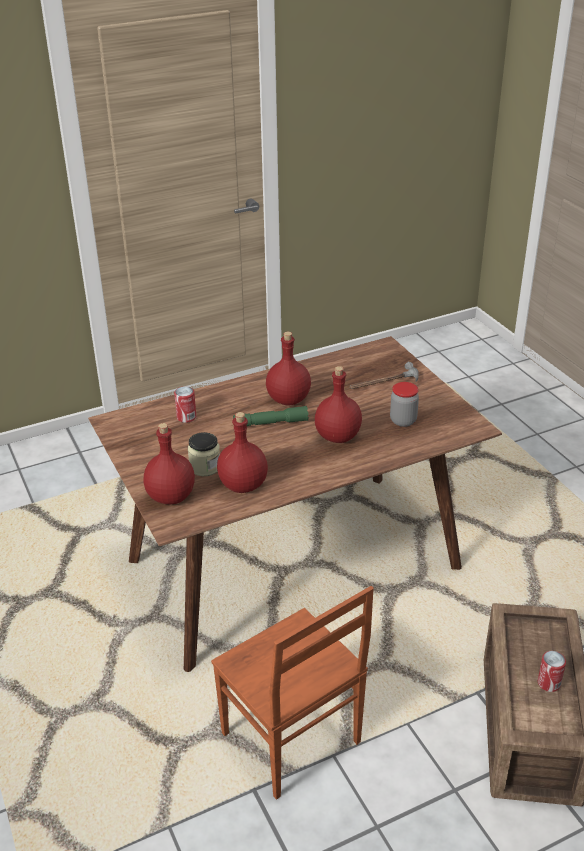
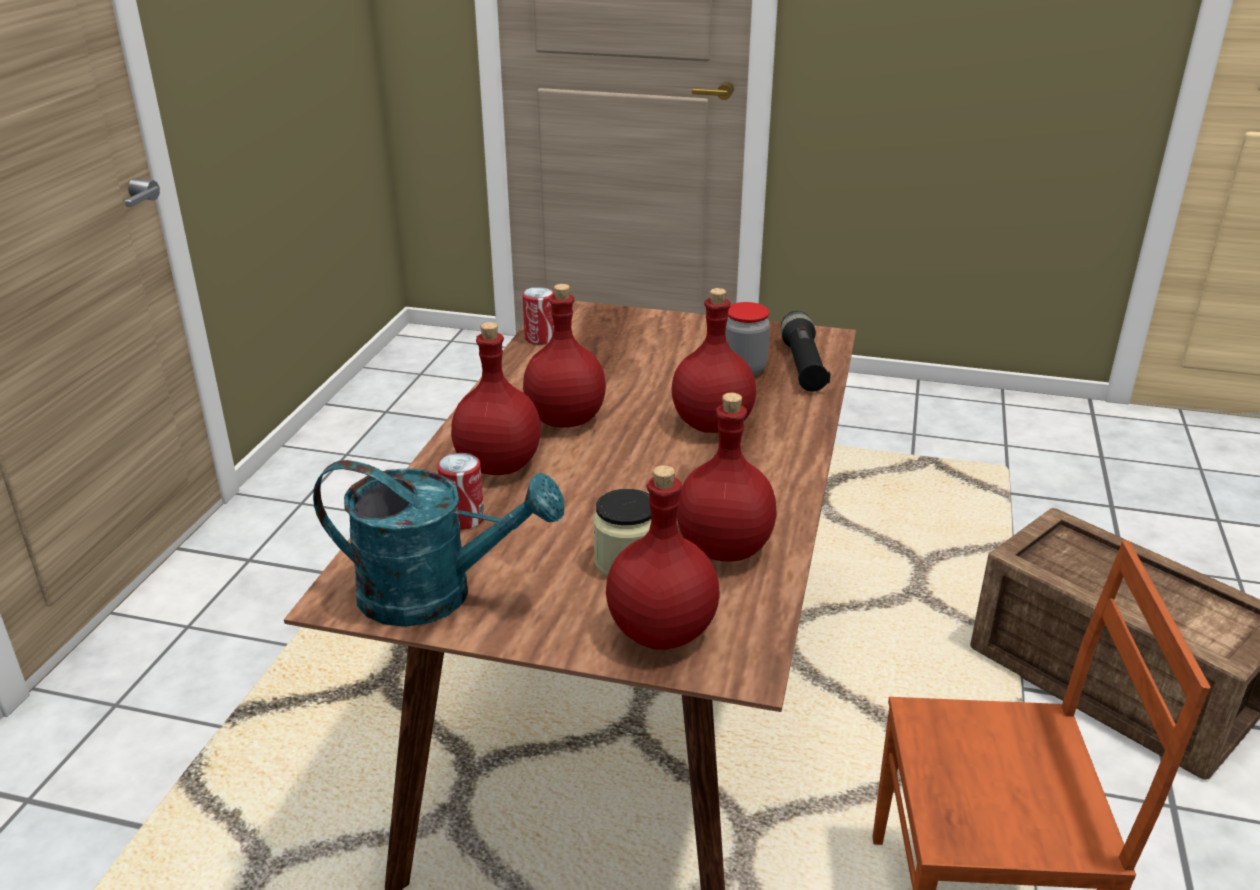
camera: 50 degrees left, 5 degrees down
green flashlight [233,406,309,426] -> none
hammer [350,361,419,389] -> none
can [538,651,566,692] -> can moved to [522,287,554,345]
none -> turquoise watering can [313,460,564,627]
none -> red bottle [451,322,541,475]
none -> black flashlight [781,311,831,392]

